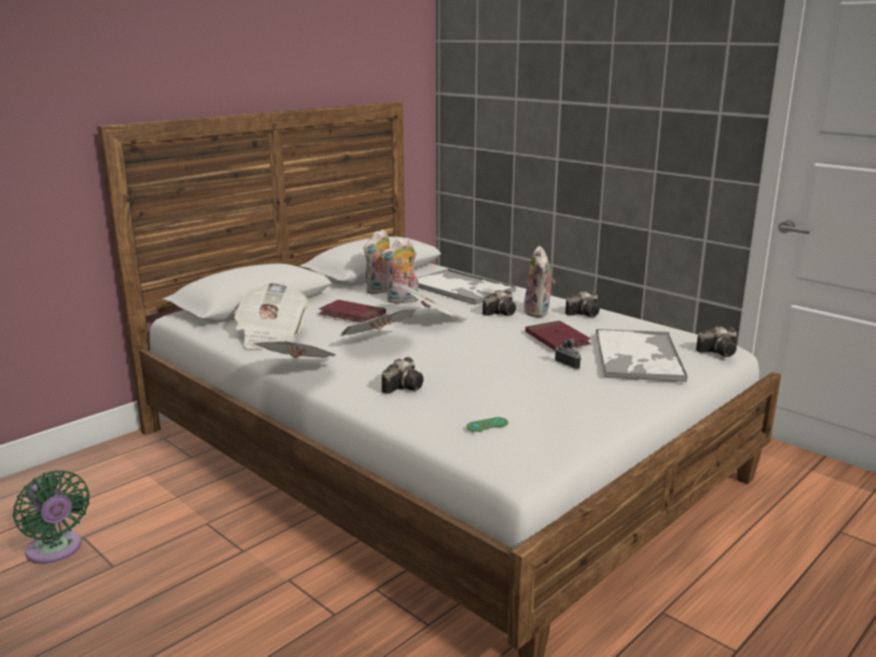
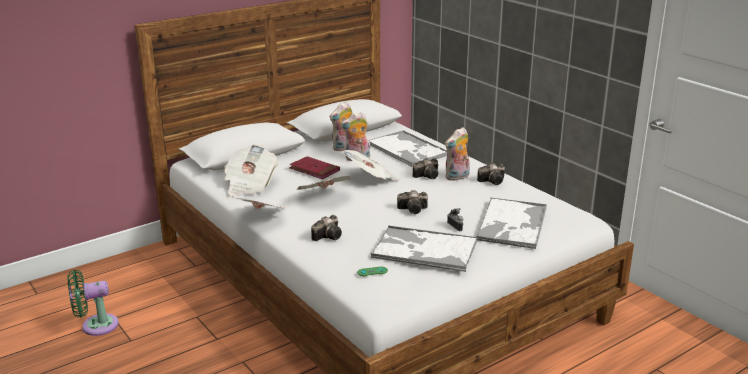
camera: 10 degrees right, 5 degrees up
green fan [13,470,90,564] -> green fan turned 105 degrees clockwise [67,270,119,336]
plush toy [523,246,555,317] -> plush toy turned 45 degrees clockwise [445,127,470,181]
red book [525,321,591,351] -> none
camera [696,326,737,357] -> camera moved to [397,190,428,214]
none -> tray [371,226,478,272]

